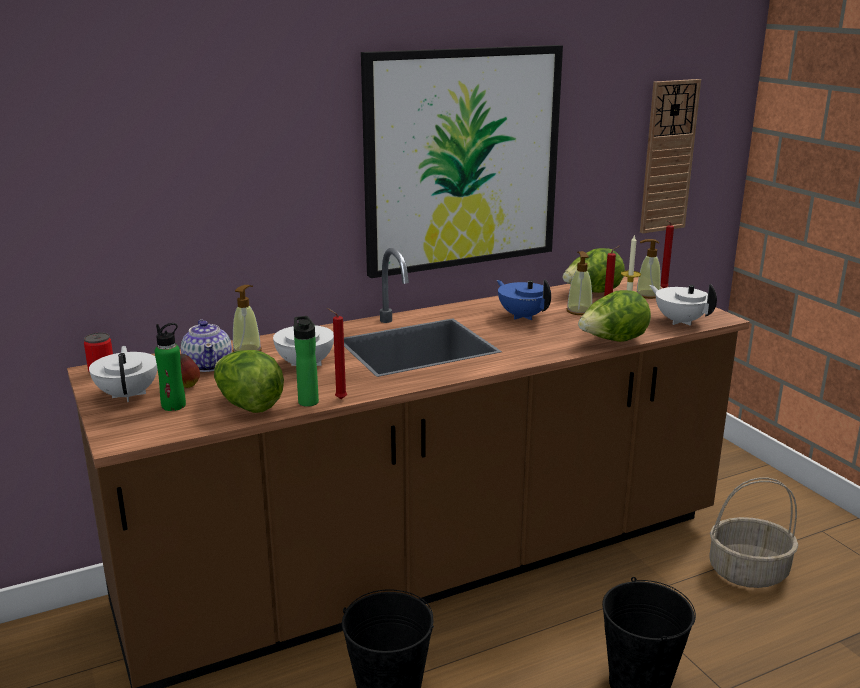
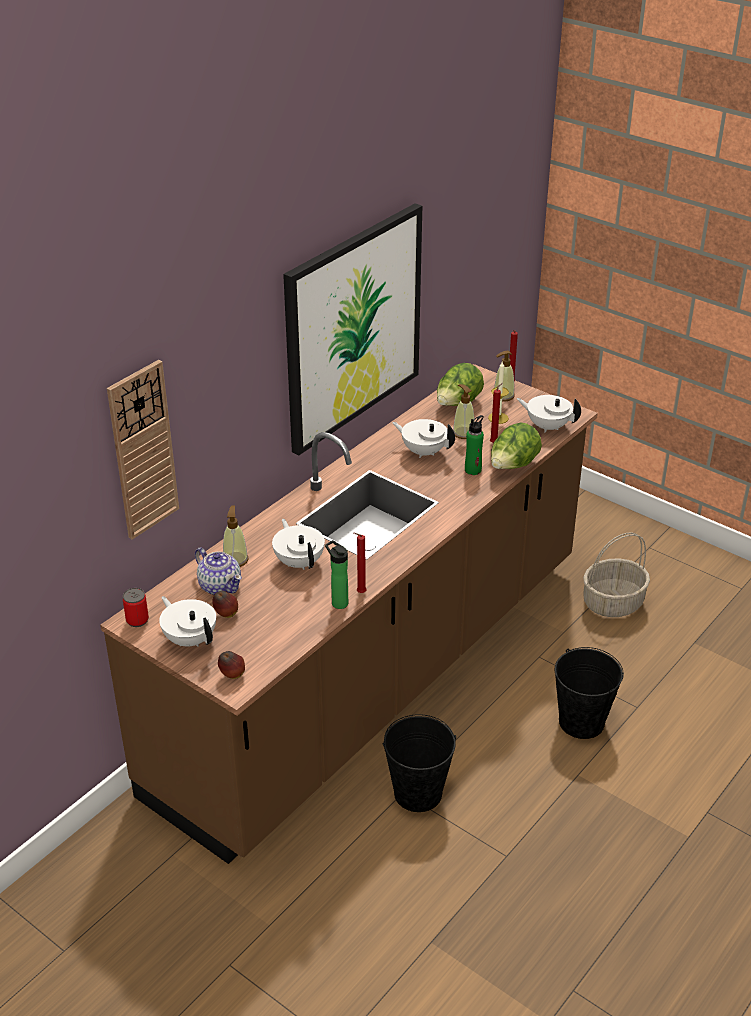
camera: 25 degrees left, 15 degrees up
green bottle [155,323,186,411] -> green bottle moved to [465,415,484,475]
lettuce [214,350,284,413] -> none
blue teapot [497,279,551,320] -> white teapot [392,419,455,458]
wall clock [640,79,701,234] -> wall clock moved to [107,360,179,540]
none -> apple [218,651,245,679]

